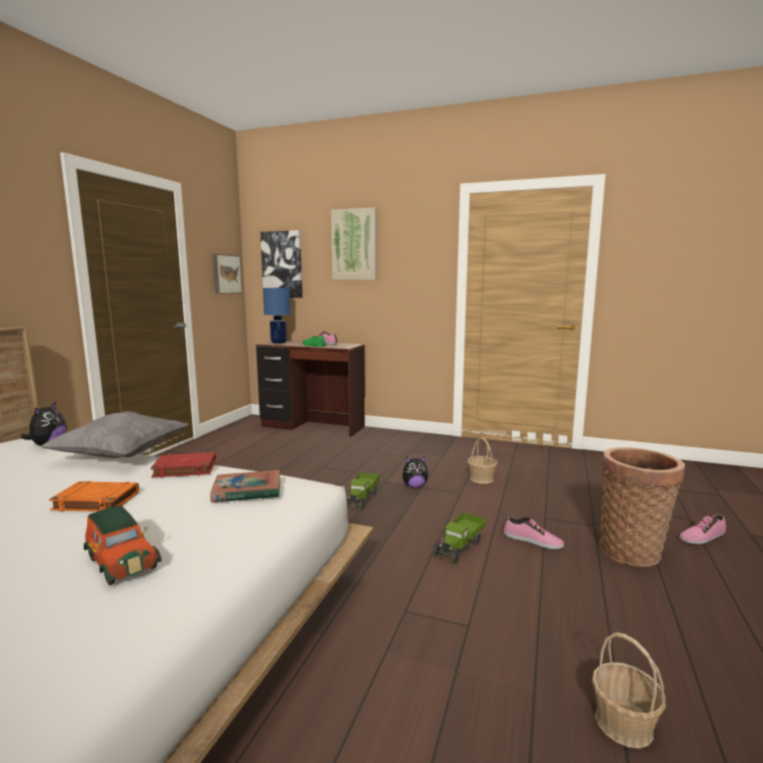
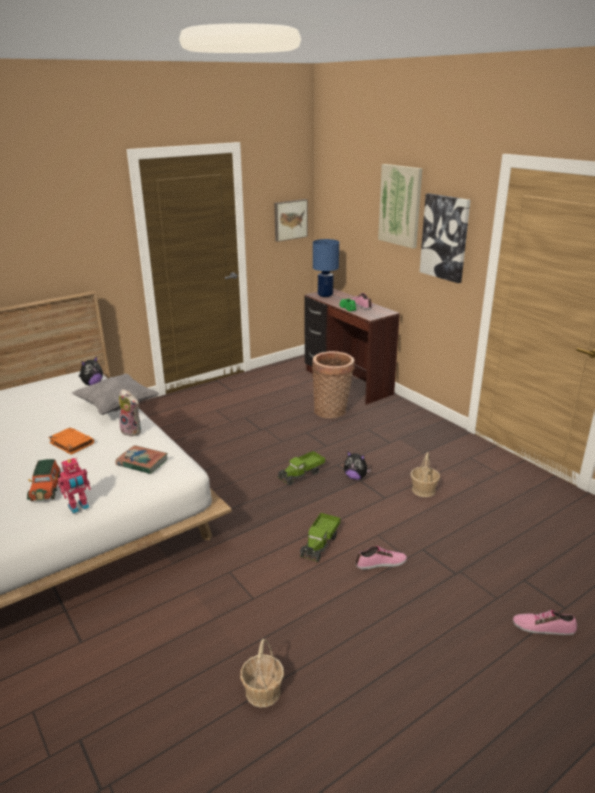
camera: 35 degrees right, 15 degrees up
red book [150,452,216,478] -> plush toy [119,389,141,436]
picture [260,230,302,298] -> picture moved to [420,193,471,283]
toy truck [433,512,486,564] -> toy truck turned 45 degrees counterclockwise [300,513,341,562]
shoe [503,517,564,549] -> shoe turned 75 degrees counterclockwise [356,546,407,569]
basket [599,447,685,567] -> basket moved to [312,351,355,419]
none -> toy robot [58,458,91,514]

